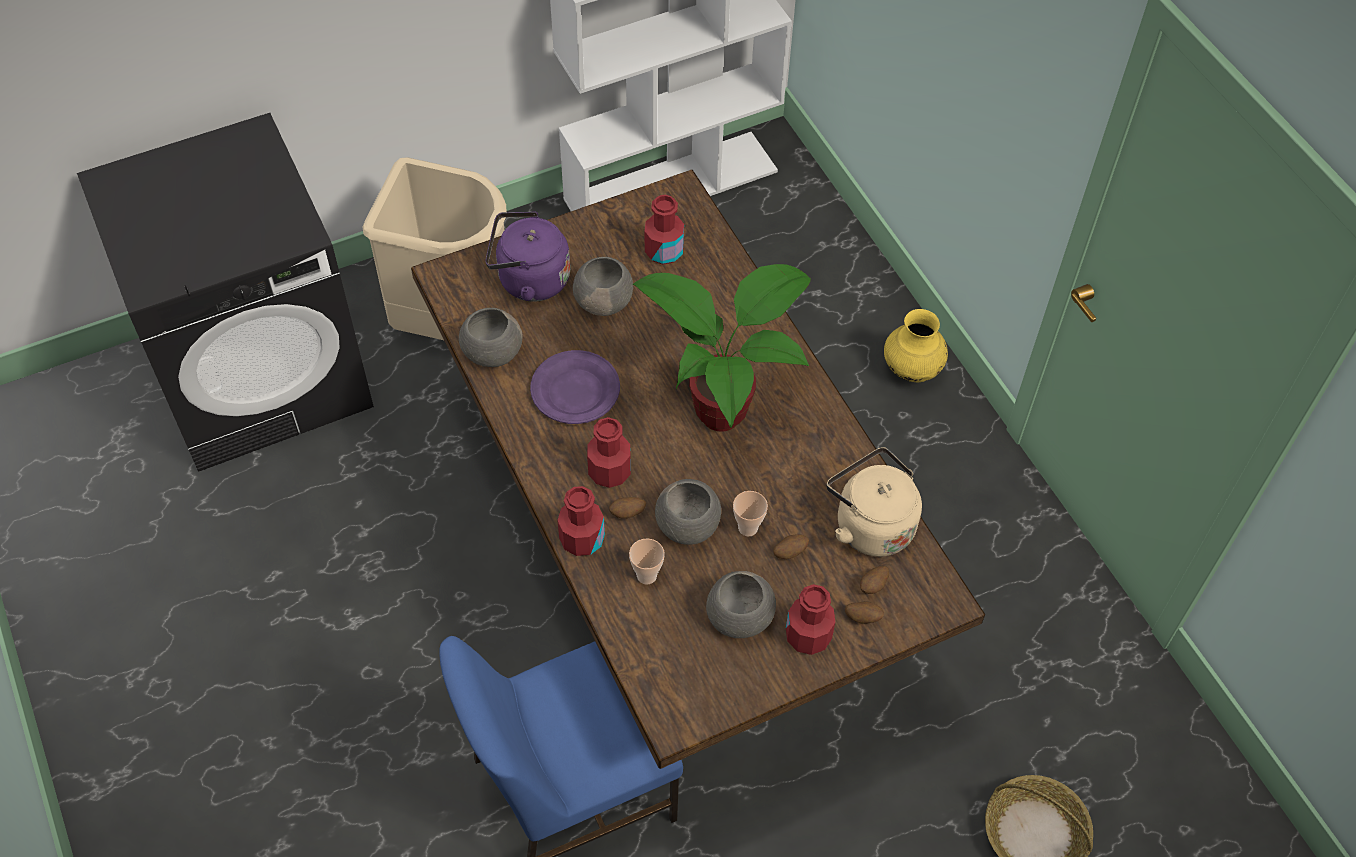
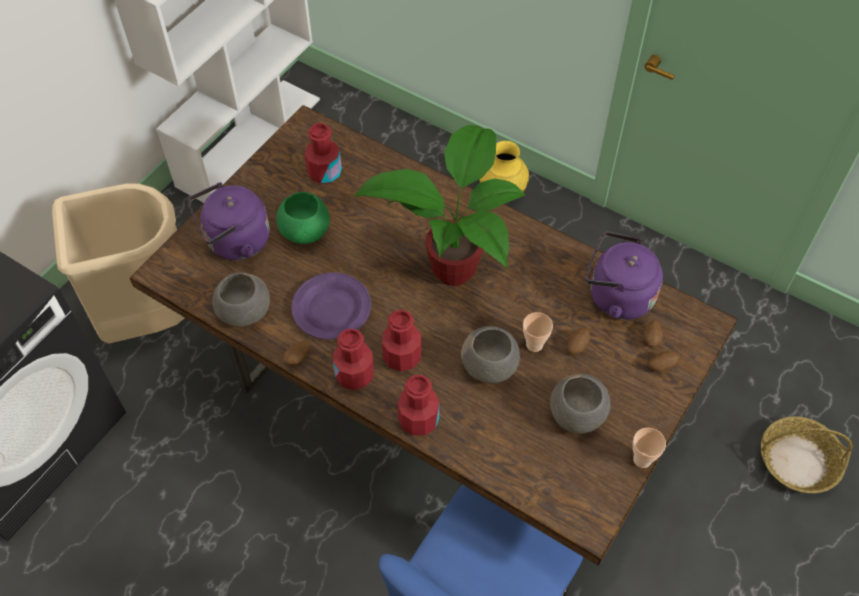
camera: 30 degrees left, 0 degrees up
grey bowl [573,257,633,316] -> green bowl [276,192,330,244]
potato [609,497,646,519] -> potato moved to [283,341,310,365]
cup [629,539,665,585] -> cup moved to [633,428,666,468]
red bottle [786,584,835,655] -> red bottle moved to [333,328,374,390]
beige kettle [827,447,922,557] -> purple kettle [585,232,663,320]

